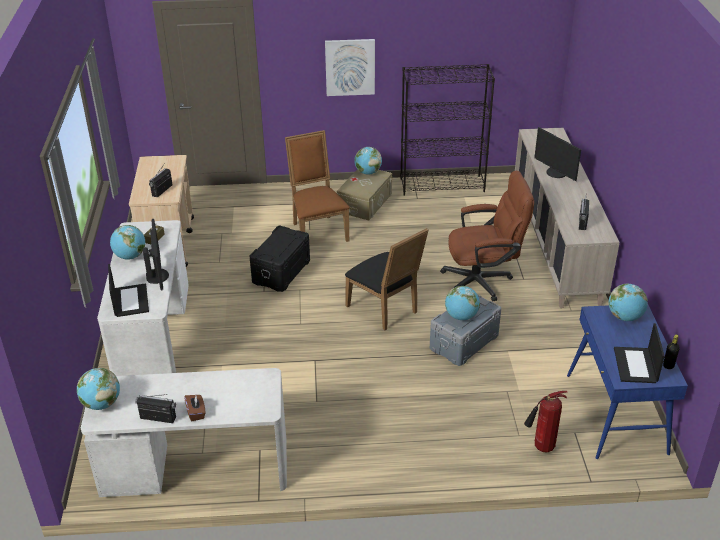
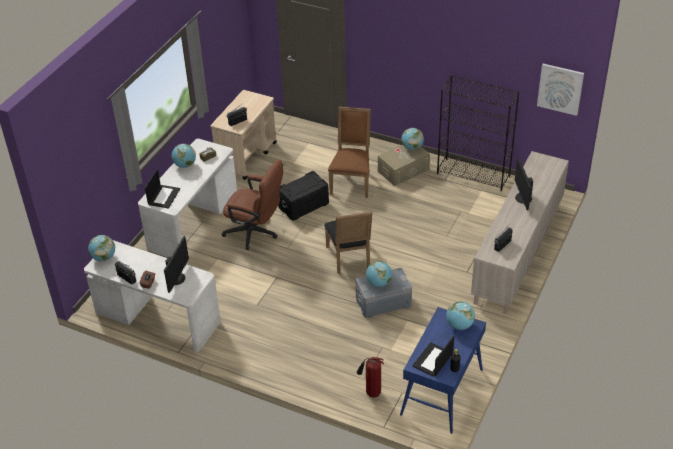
camera: 30 degrees right, 5 degrees up
monitor [143,219,169,290] -> monitor moved to [164,236,189,293]
picture [325,39,375,96] -> picture moved to [537,64,584,116]
brown office chair [440,171,534,301] -> brown office chair moved to [222,160,283,250]

